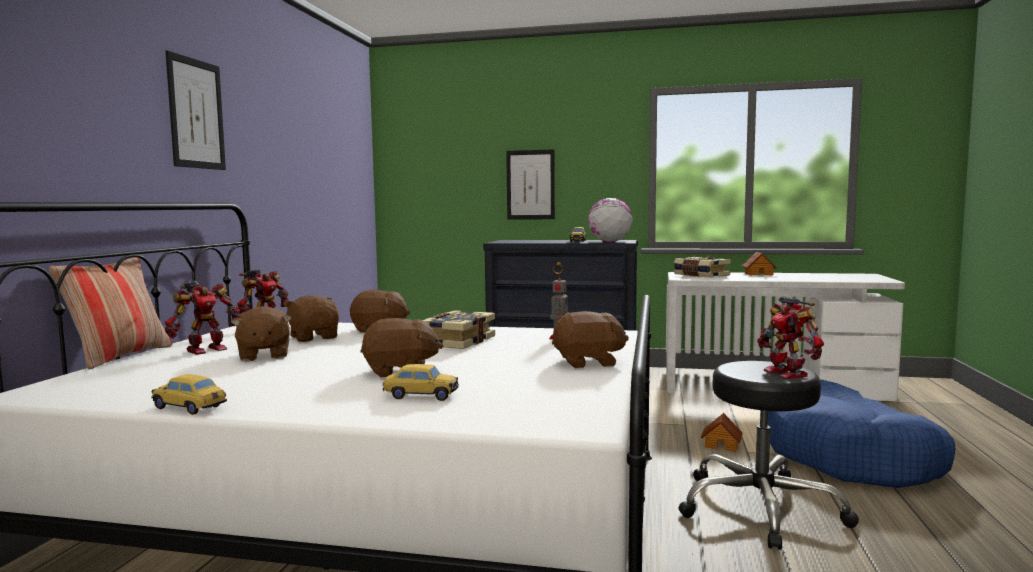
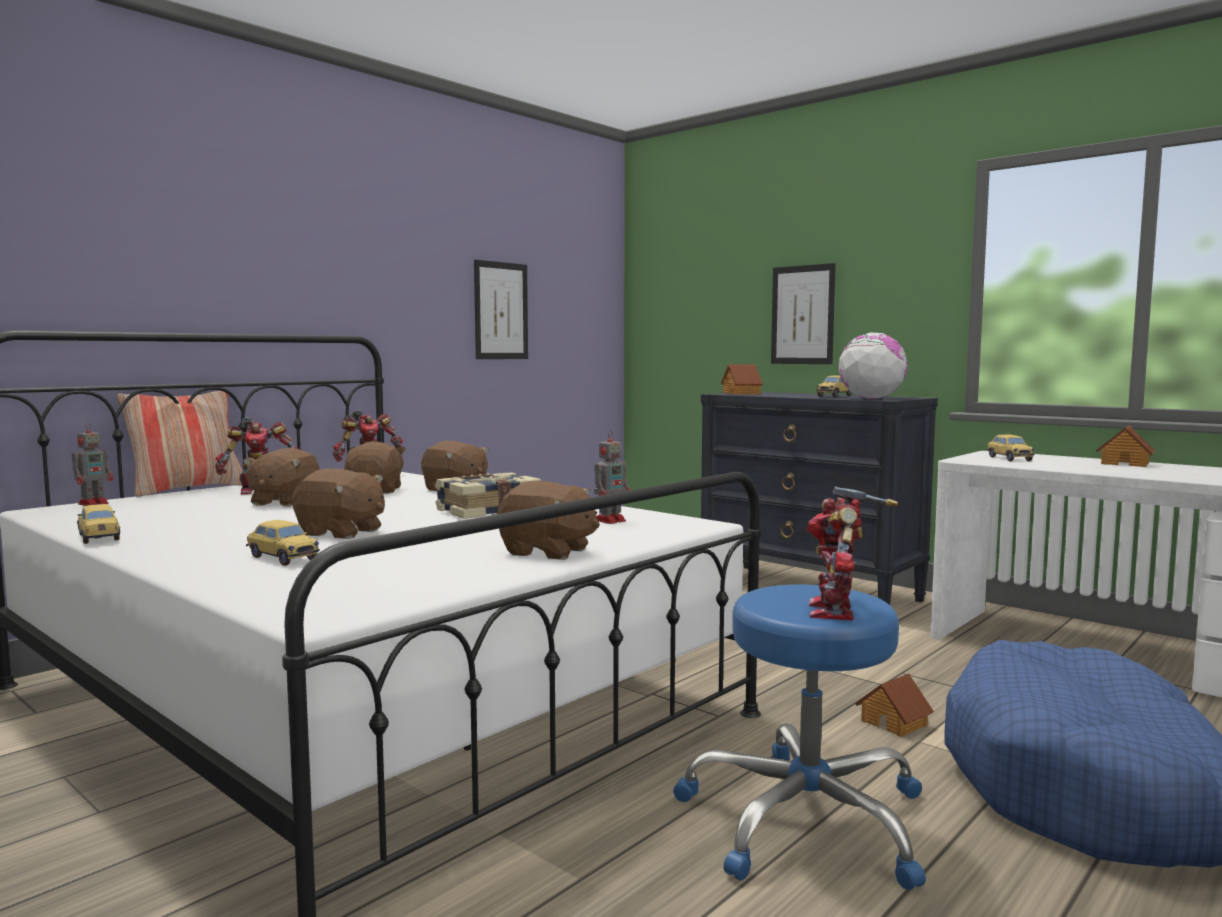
camera: 30 degrees right, 0 degrees up
picture [165,51,226,170] -> picture moved to [474,260,528,359]
book [674,257,731,278] -> toy car [986,435,1034,461]
black stool [678,361,859,550] -> blue stool [673,584,926,890]
none -> toy robot [72,423,113,506]
none -> toy house [721,364,763,395]

